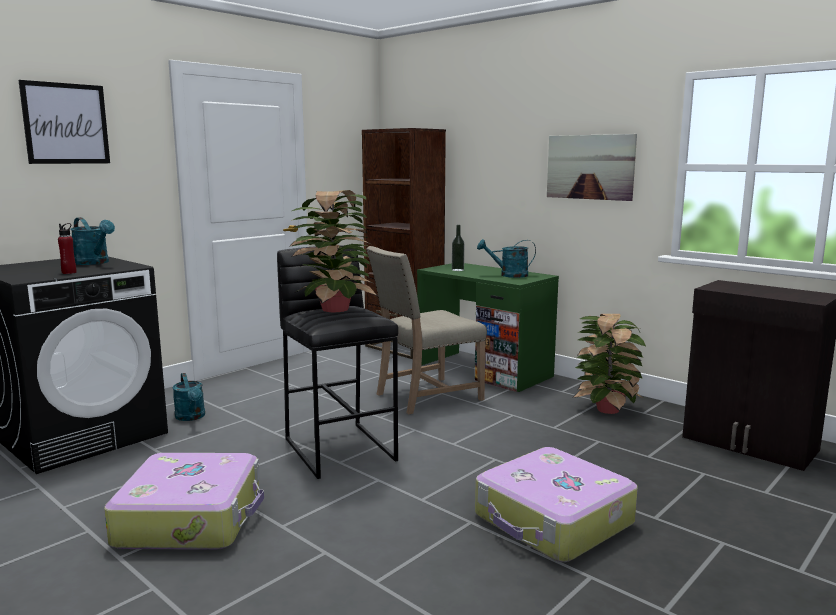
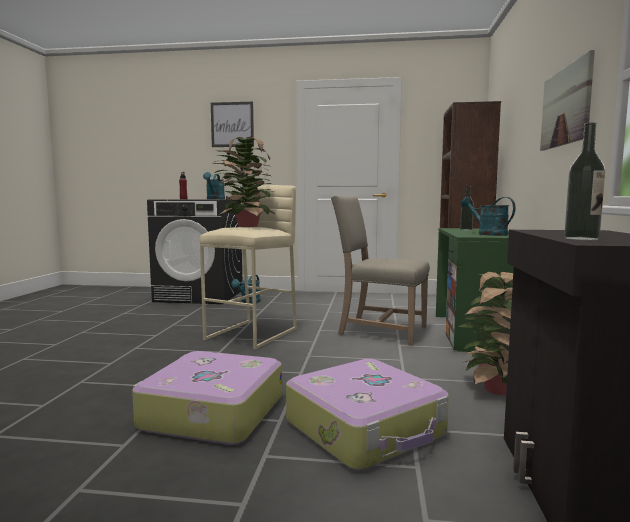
camera: 55 degrees right, 5 degrees down
suitcase [104,453,264,550] -> suitcase moved to [286,359,449,470]
black stool [277,245,398,479] -> beige stool [200,185,297,349]
none -> bottle [564,122,605,240]

